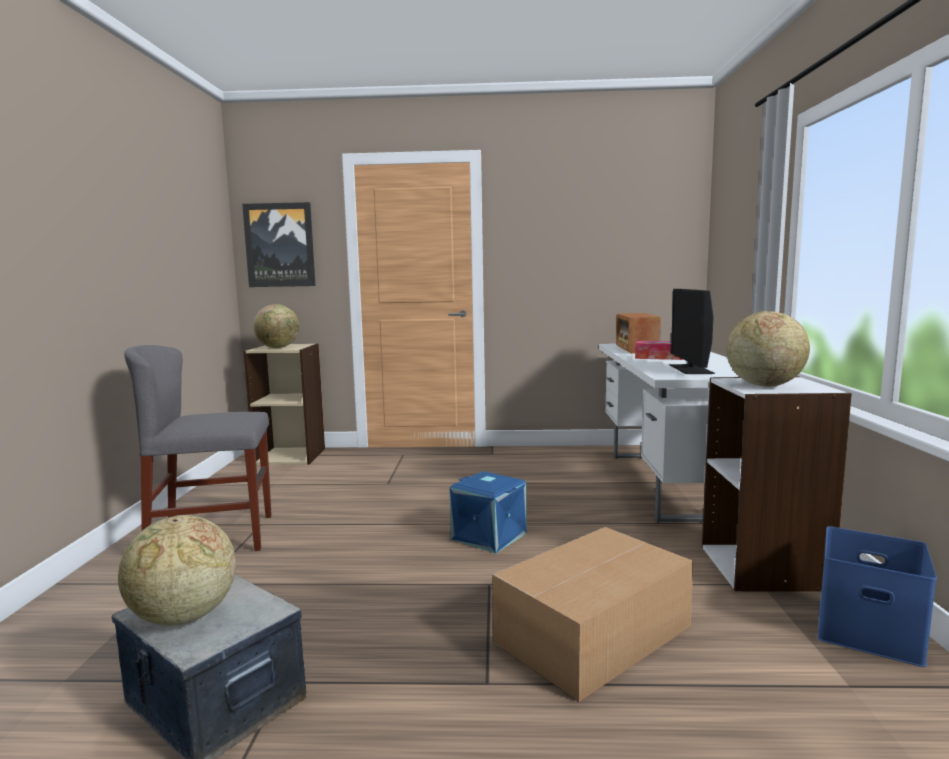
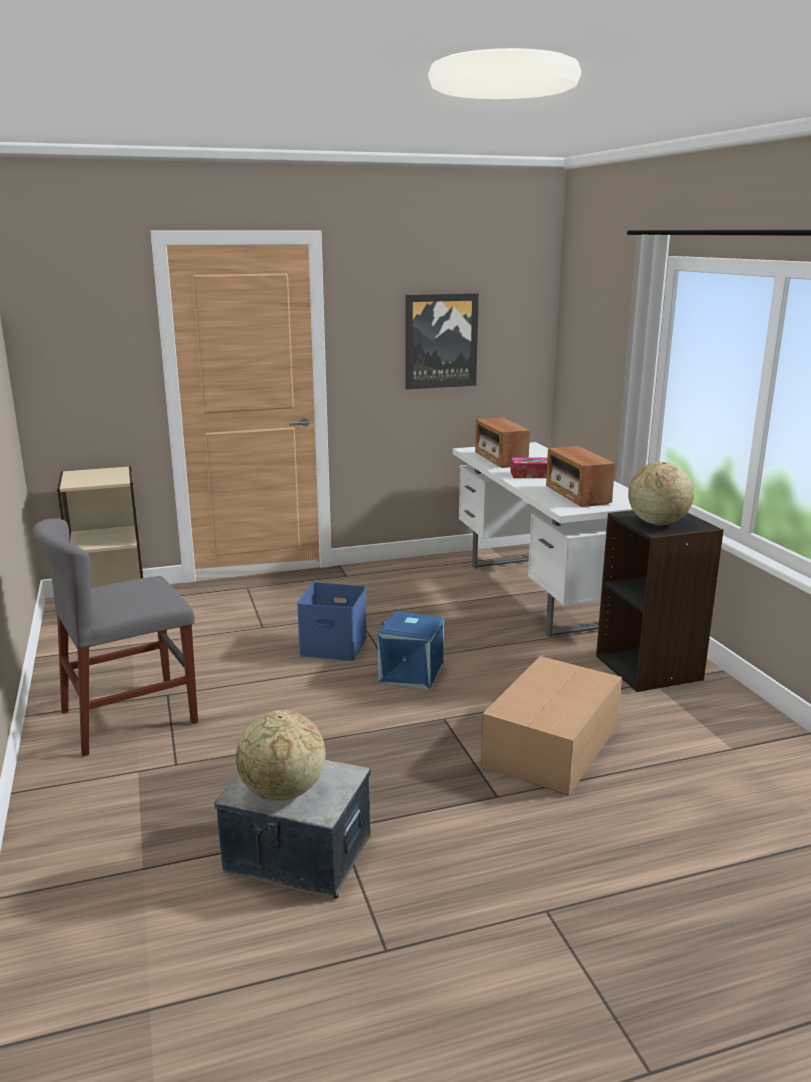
camera: 20 degrees left, 10 degrees up
picture [242,202,316,287] -> picture moved to [406,293,479,389]
globe [253,304,299,348] -> none
monitor [670,289,715,374] -> radio [546,446,615,507]
white bookcase [702,376,852,591] -> black bookcase [596,510,724,692]
blue storage box [818,526,937,667] -> blue storage box moved to [297,582,367,661]

